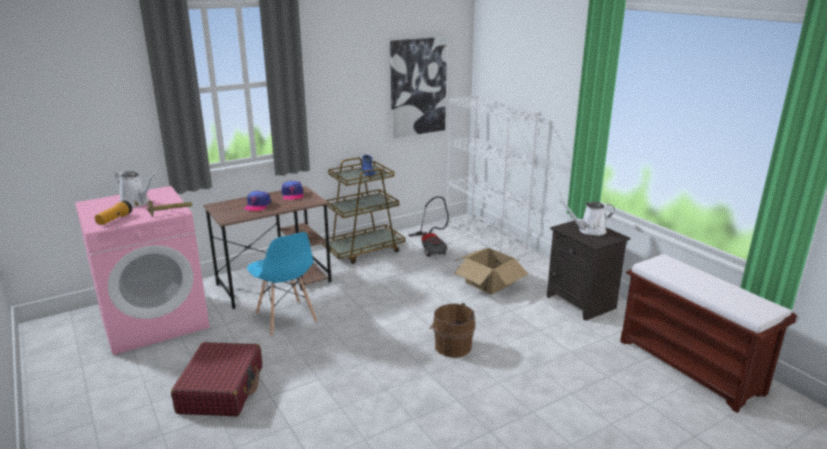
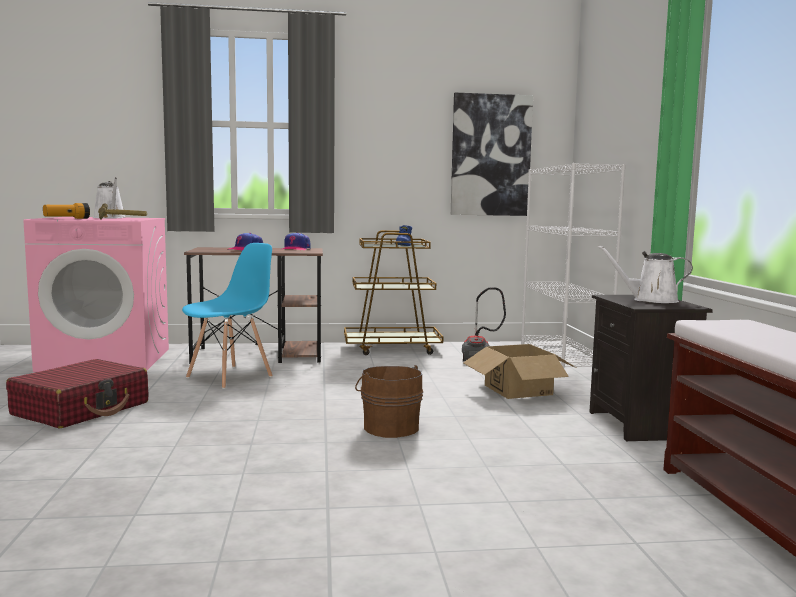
camera: 25 degrees right, 15 degrees down
blue chair [247,232,317,336] -> blue chair turned 135 degrees counterclockwise [182,243,273,389]

